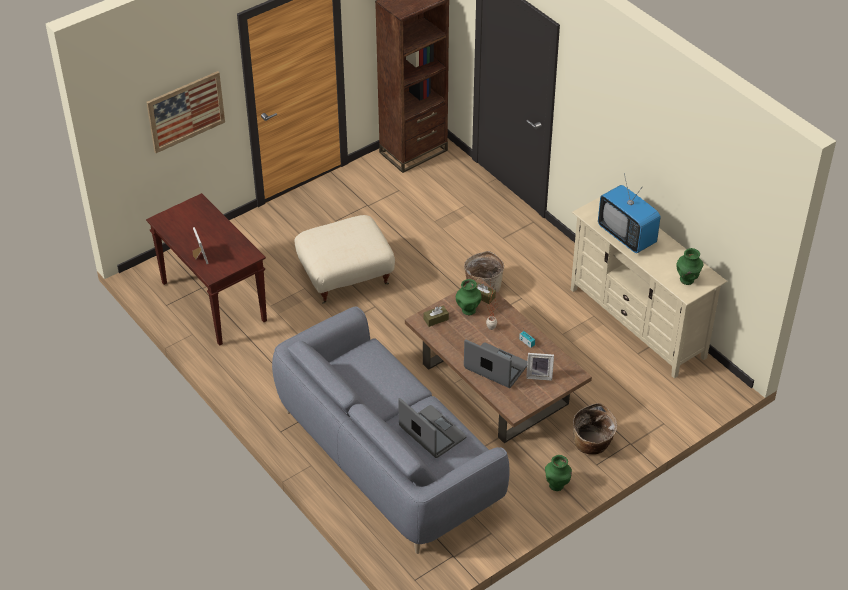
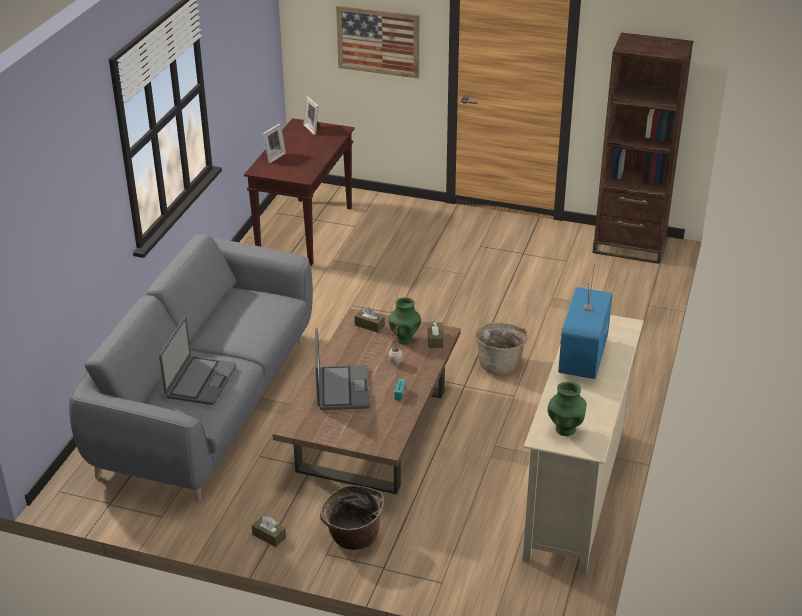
camera: 55 degrees right, 10 degrees down
beige ottoman [295,215,395,304] -> none
picture frame [526,353,554,381] -> picture frame moved to [303,96,321,135]
green vase [545,455,572,491] -> brown tissue box [252,516,286,547]

